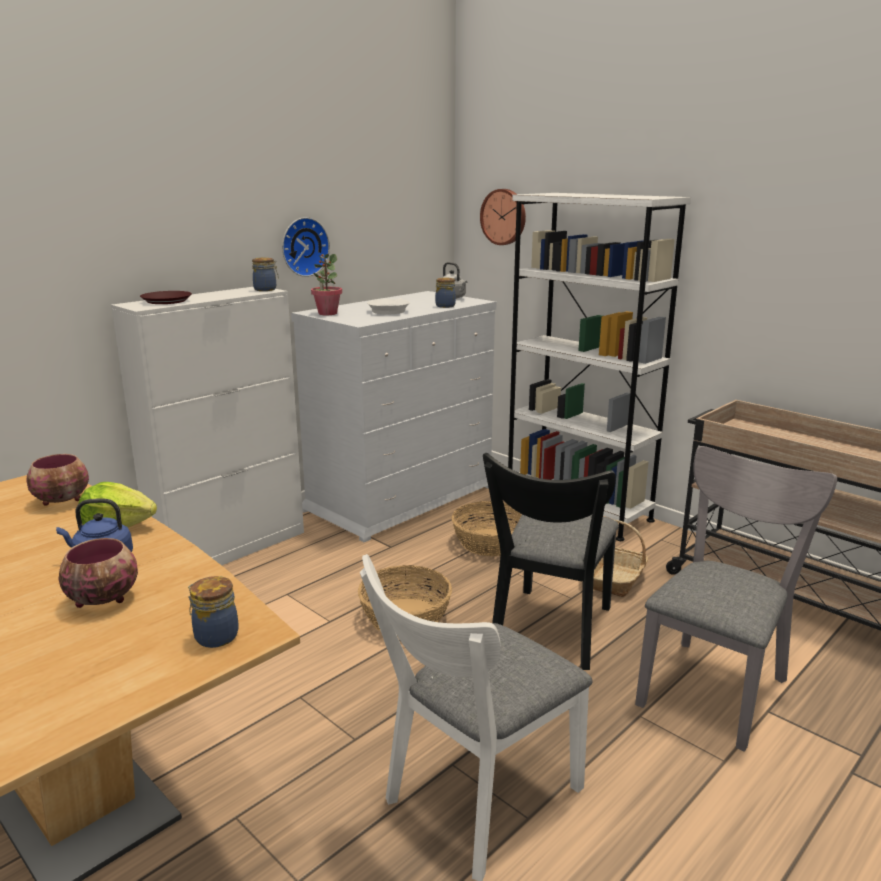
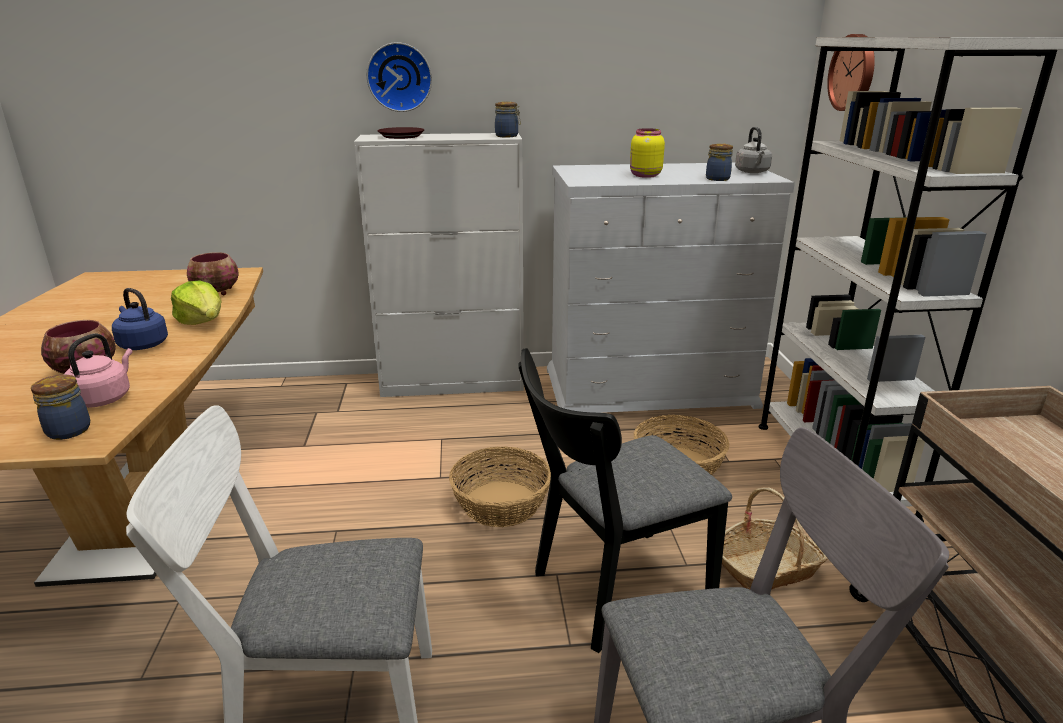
camera: 40 degrees right, 5 degrees up
wall clock [282,217,330,277] -> wall clock moved to [366,42,432,112]
potted plant [311,254,342,315] -> none
white frying pan [367,298,410,315] -> yellow jar [630,128,665,178]
none -> pink kettle [64,333,132,408]

